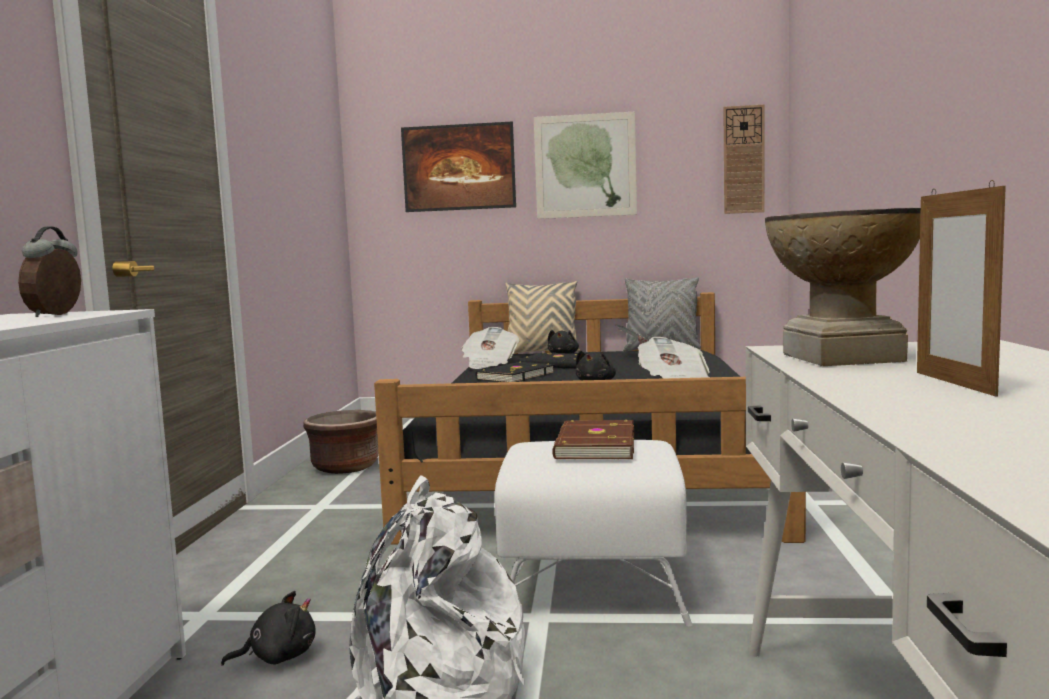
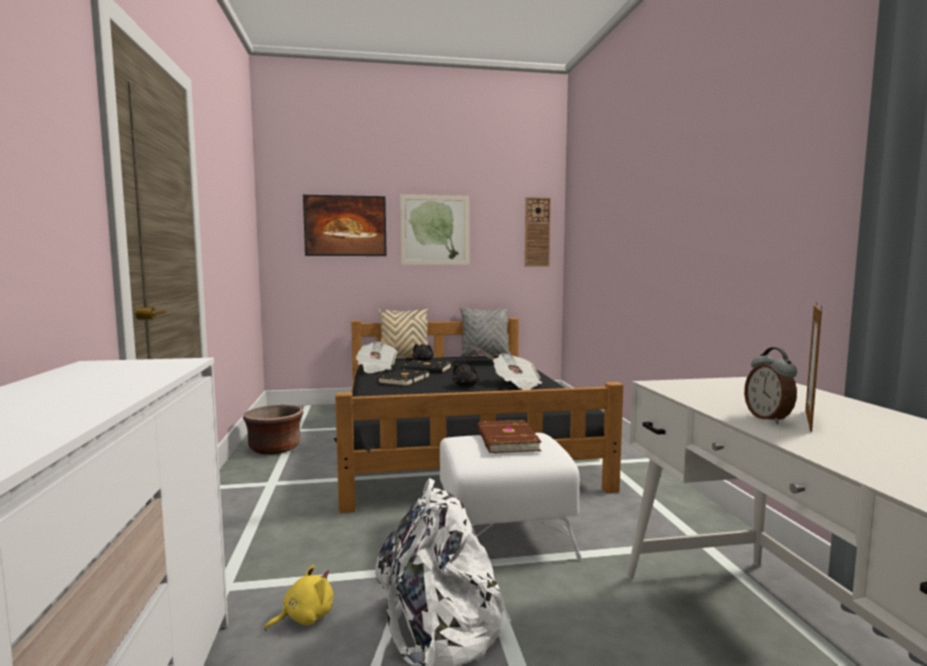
camera: 15 degrees left, 0 degrees up
alarm clock [18,226,81,317] -> alarm clock moved to [744,347,797,424]
black plush toy [221,591,315,666] -> yellow plush toy [264,565,334,631]
vase [765,208,921,366] -> none
picture frame [917,180,1006,396] -> picture frame turned 45 degrees clockwise [805,302,822,432]

